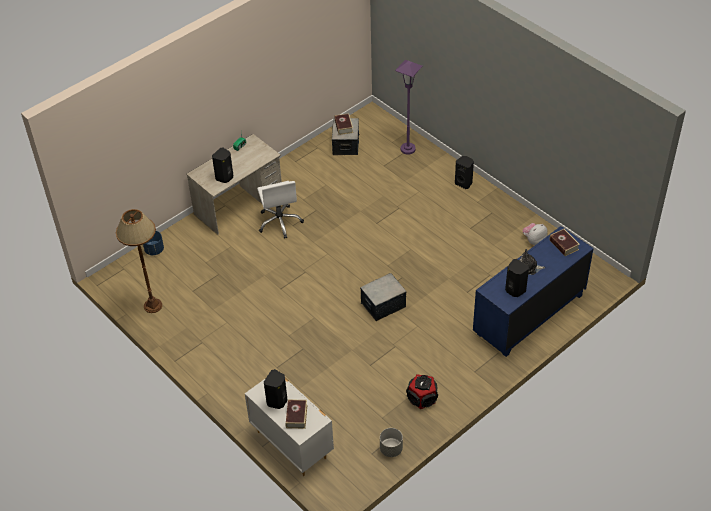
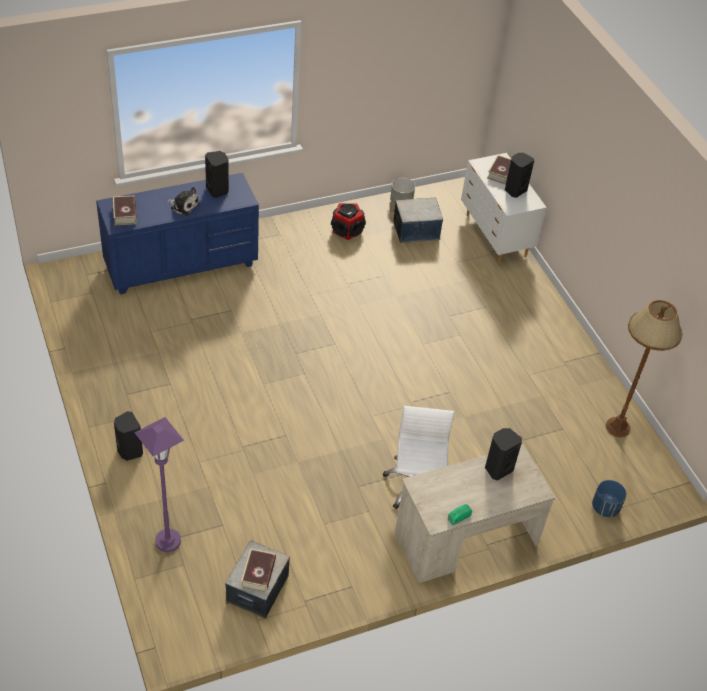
camera: 165 degrees left, 0 degrees up
storage box [360,273,406,321] -> storage box moved to [393,198,443,243]
plush toy [522,223,548,245] -> none

